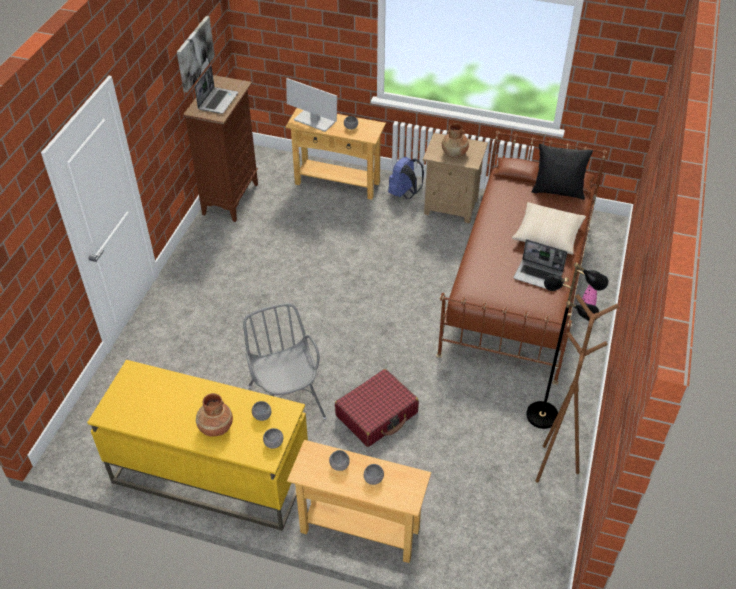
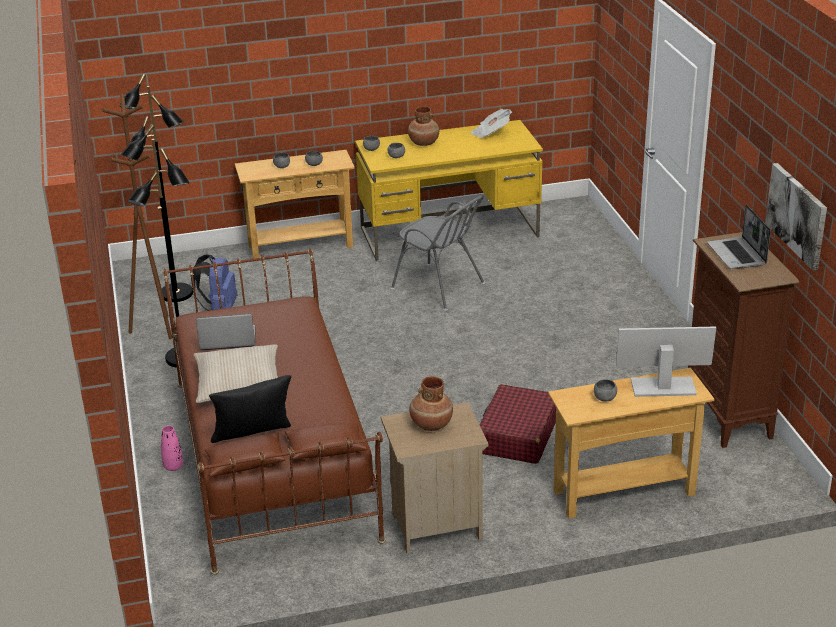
camera: 150 degrees right, 15 degrees down
red suitcase [335,369,419,447] -> red suitcase moved to [480,384,556,464]
blue backpack [388,157,424,199] -> blue backpack moved to [191,254,238,311]
none -> black floor lamp [119,73,193,302]
none -> newspaper [471,109,512,139]

